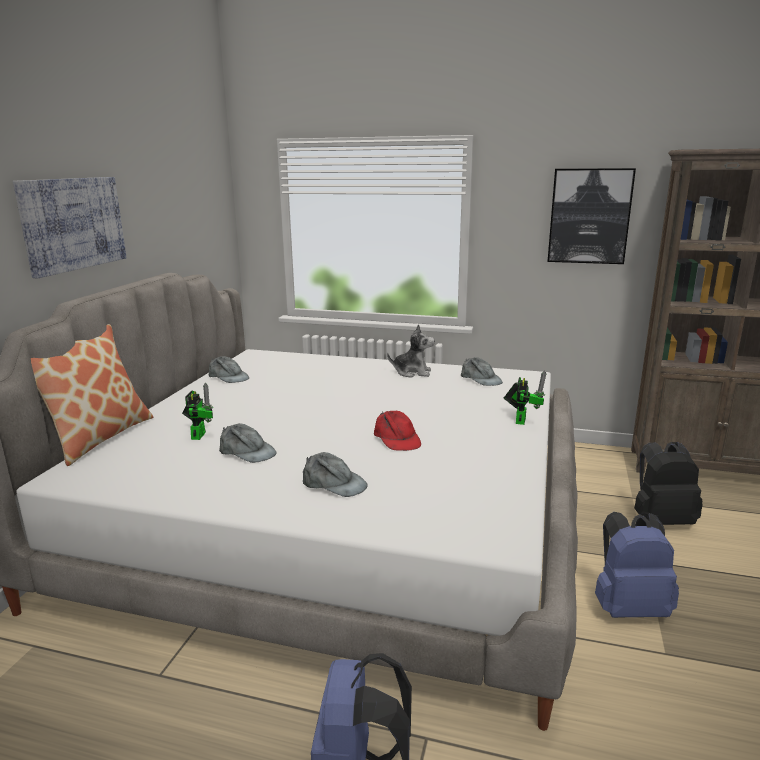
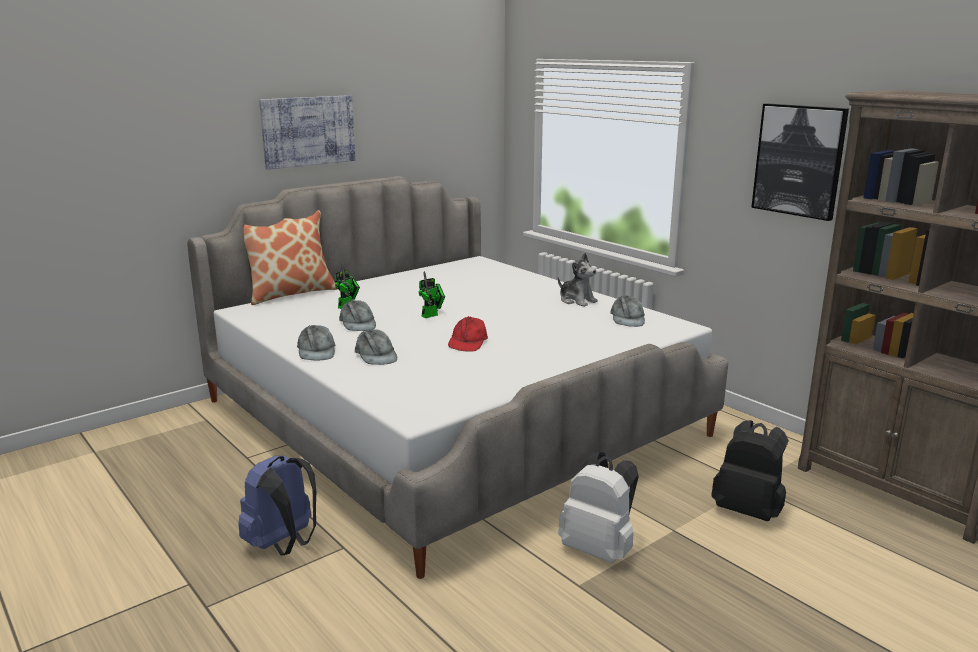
camera: 35 degrees right, 0 degrees up
grey cap [209,356,249,383] -> grey cap moved to [297,325,335,361]
toy robot [504,371,547,425] -> toy robot moved to [418,271,445,318]
blue backpack [595,511,679,618] -> white backpack [558,452,639,563]

